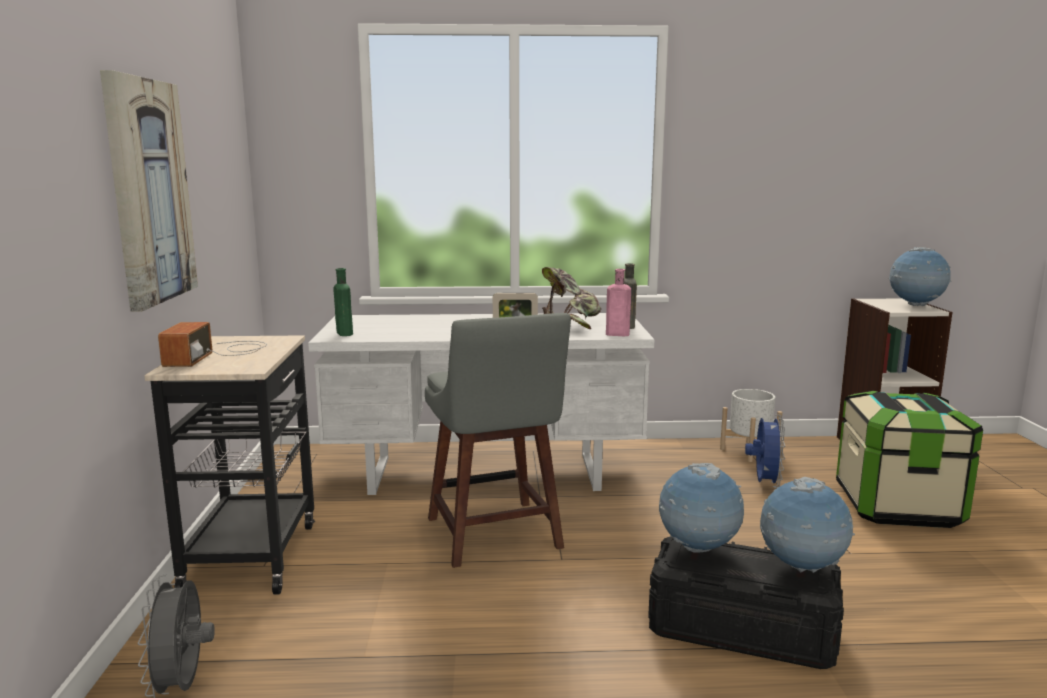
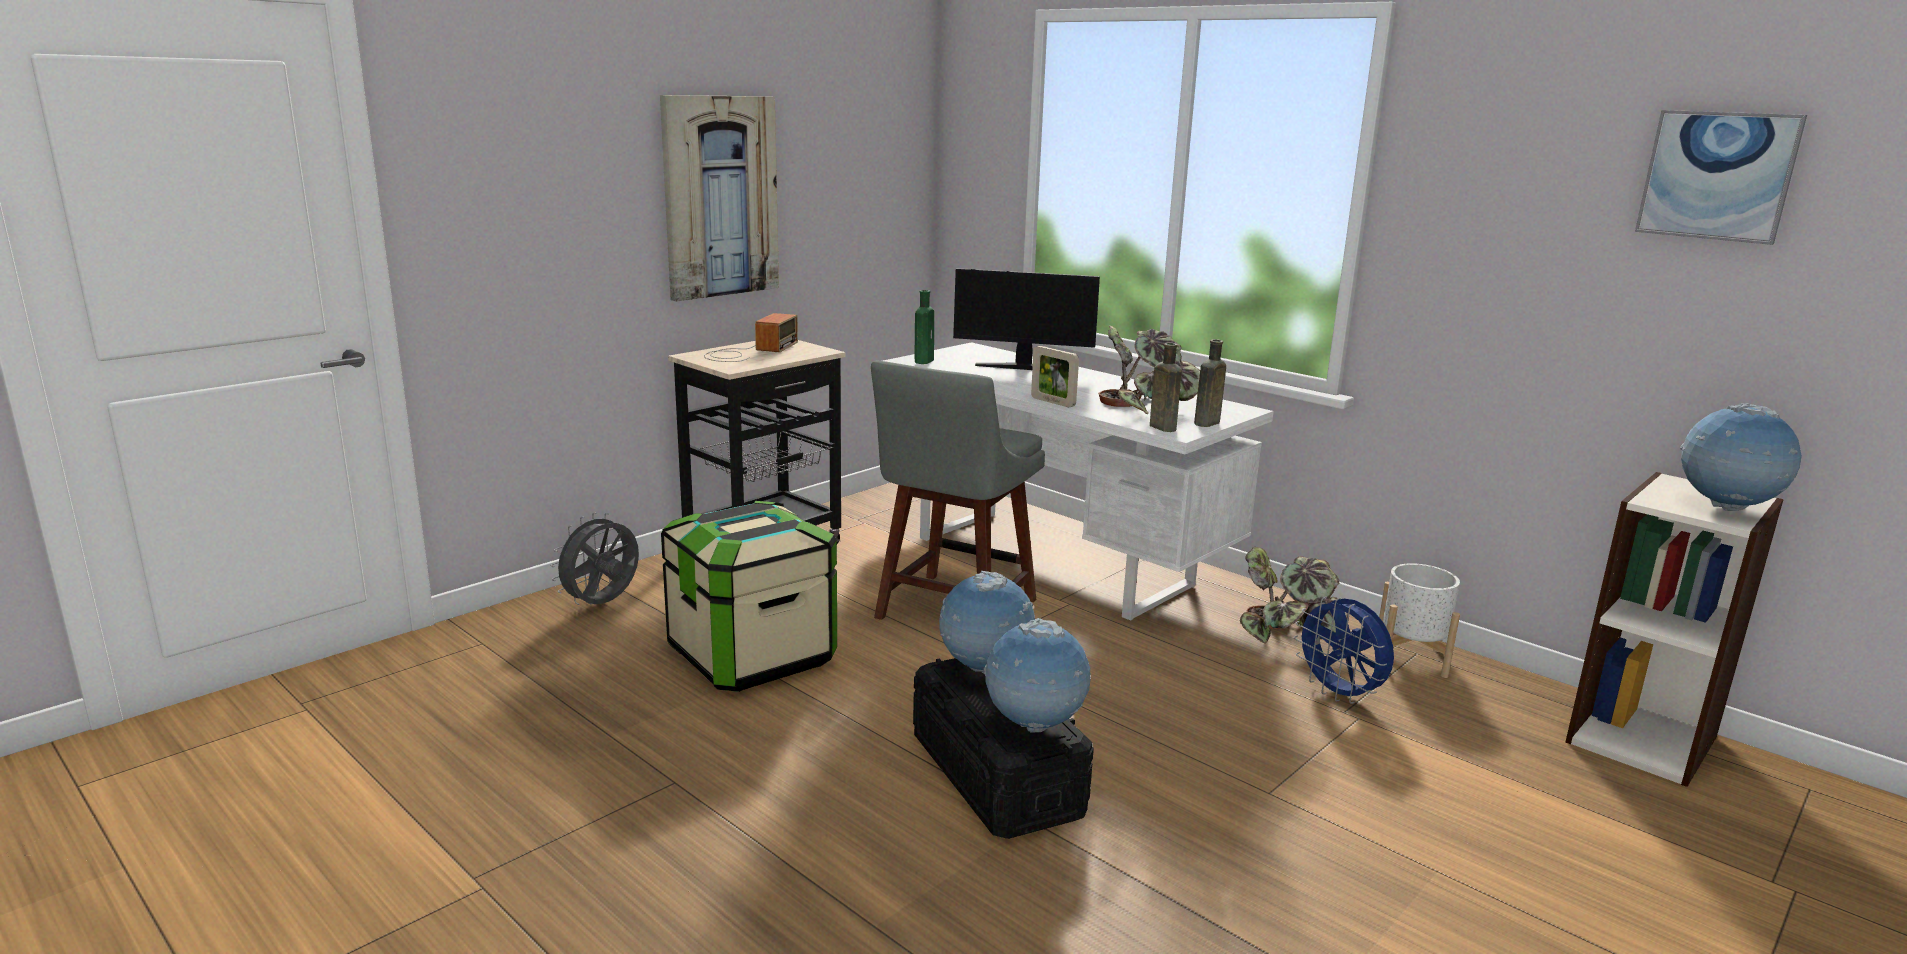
camera: 45 degrees right, 5 degrees up
radio [158,322,267,367] -> radio turned 150 degrees clockwise [704,313,798,362]
pink bottle [606,269,631,336] -> brown bottle [1150,343,1182,432]
blue fan [745,415,785,488] -> blue fan turned 90 degrees clockwise [1294,597,1394,704]
storage box [836,391,983,528] -> storage box moved to [661,501,837,692]
none -> monitor [953,268,1100,370]
none -> potted plant [1240,547,1348,643]
none -> picture [1635,110,1807,245]

